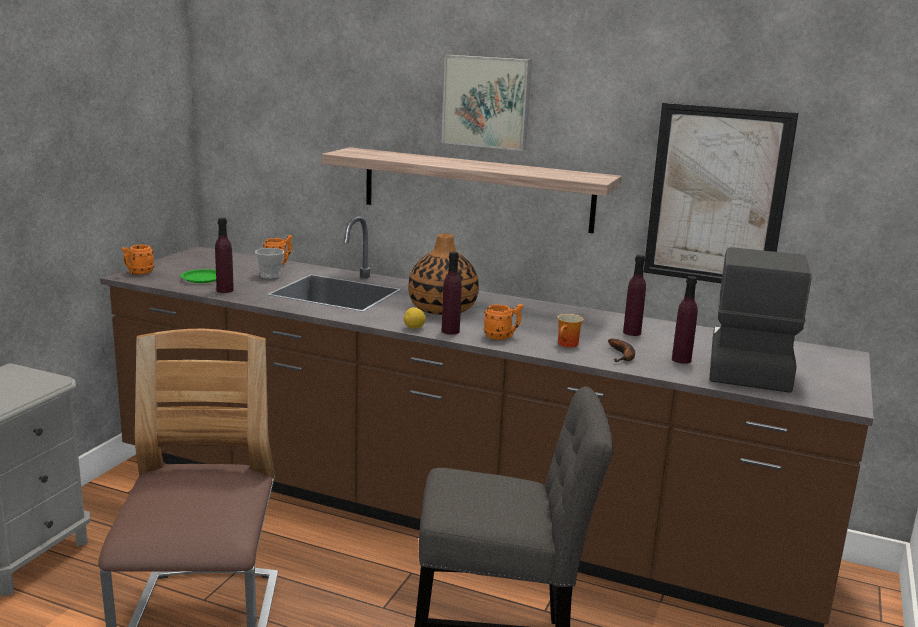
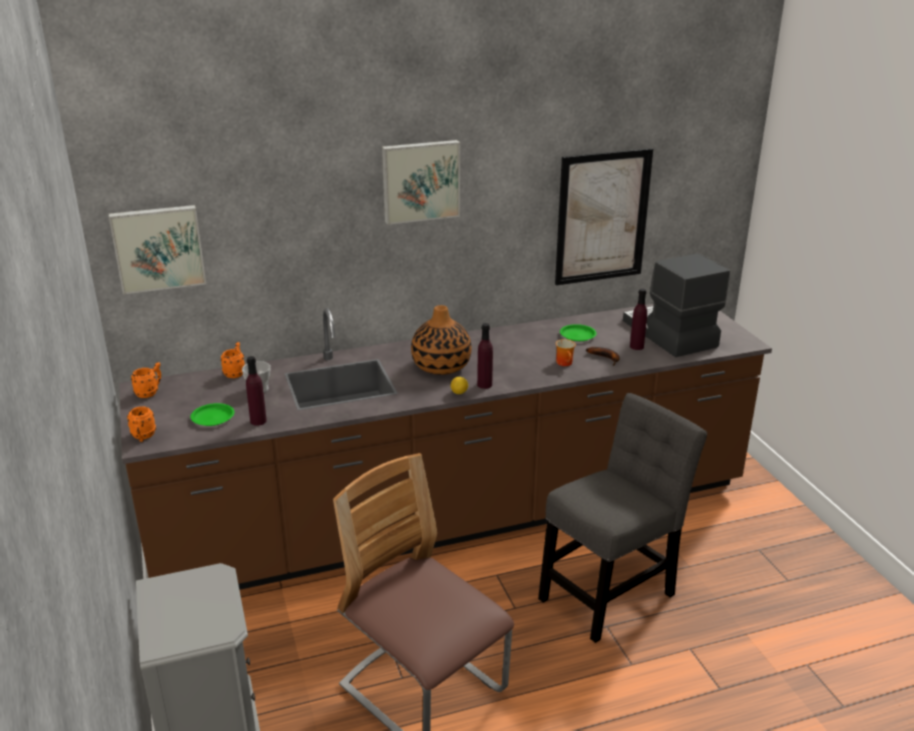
camera: 40 degrees left, 10 degrees up
shelf [322,147,622,233] -> none
orange mug [484,304,523,340] -> orange mug moved to [131,362,161,398]
purple bottle [623,255,646,336] -> green plate [560,324,597,341]
none -> picture [109,205,206,294]

